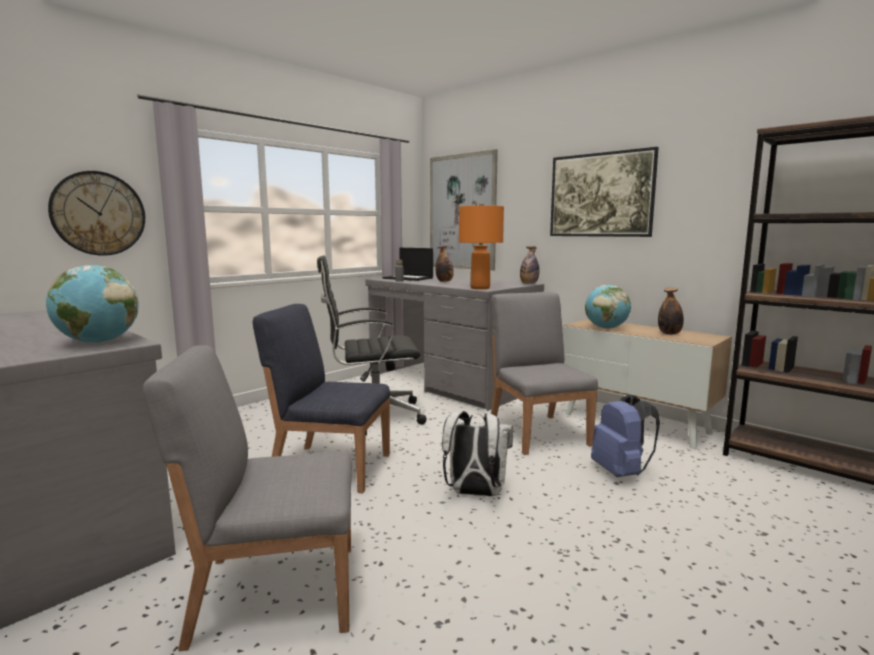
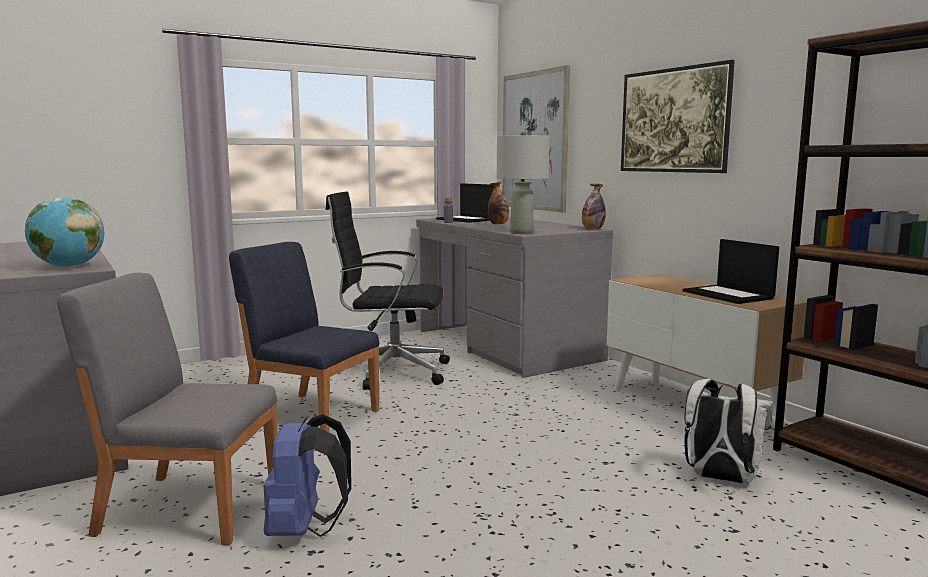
camera: 15 degrees right, 0 degrees up
wall clock [48,171,145,256] -> none
white backpack [442,411,513,497] -> white backpack moved to [684,379,773,484]
orange table lamp [459,203,504,289] -> grey table lamp [497,132,550,234]
grey chair [491,292,598,455] -> none
globe [585,285,631,329] -> none
blue backpack [591,394,660,477] -> blue backpack moved to [264,414,351,537]
bottle [658,288,684,335] -> laptop [682,239,779,304]

